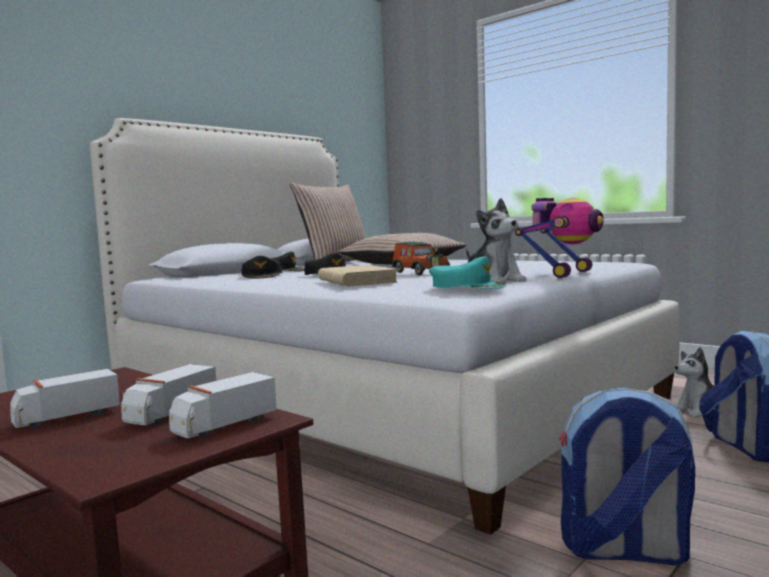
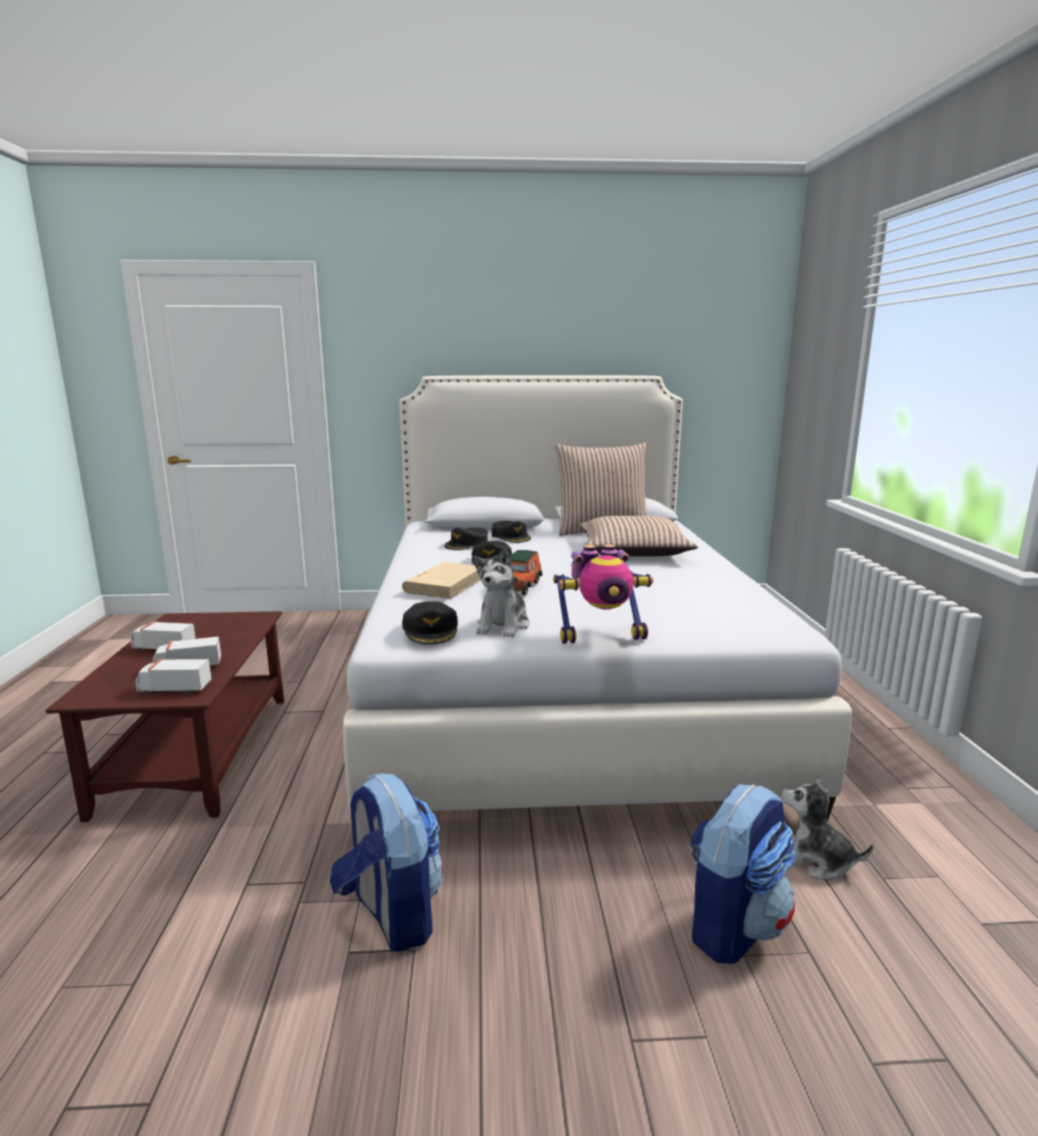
camera: 45 degrees right, 10 degrees up
turquoise cap [429,256,506,289] -> black cap [402,601,458,645]

